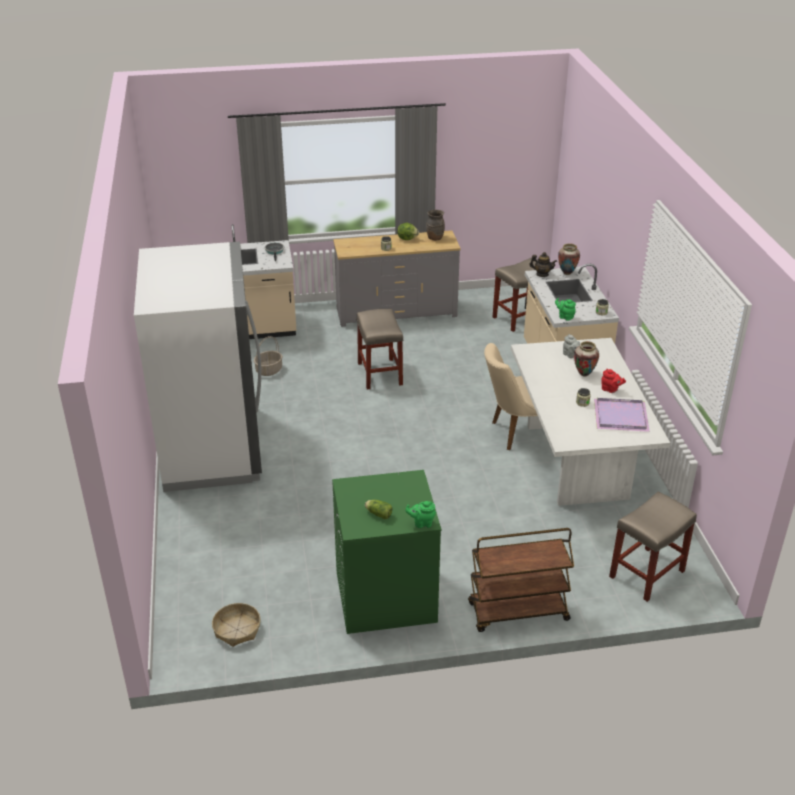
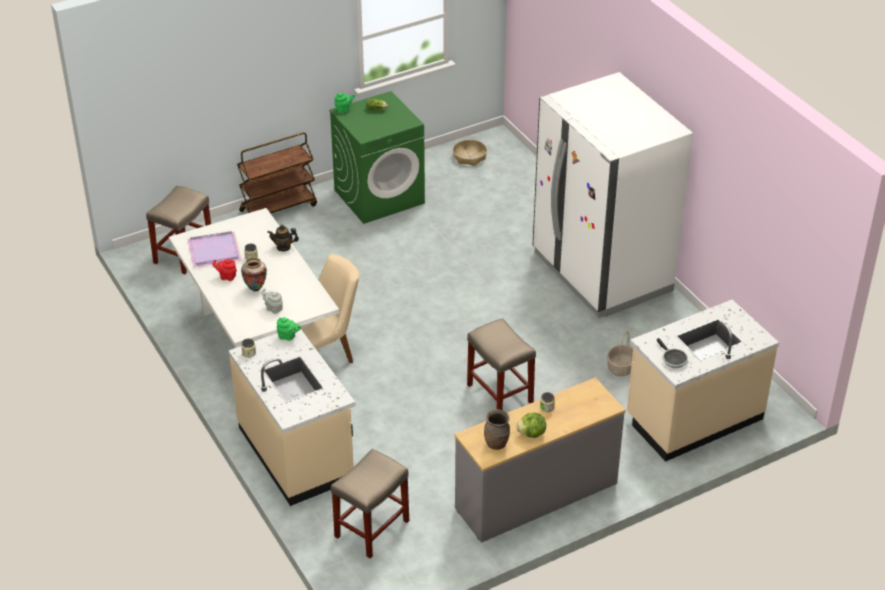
camera: 160 degrees right, 5 degrees up
teapot [529,252,557,277] -> teapot moved to [267,225,299,252]
vase [558,243,580,275] -> none

